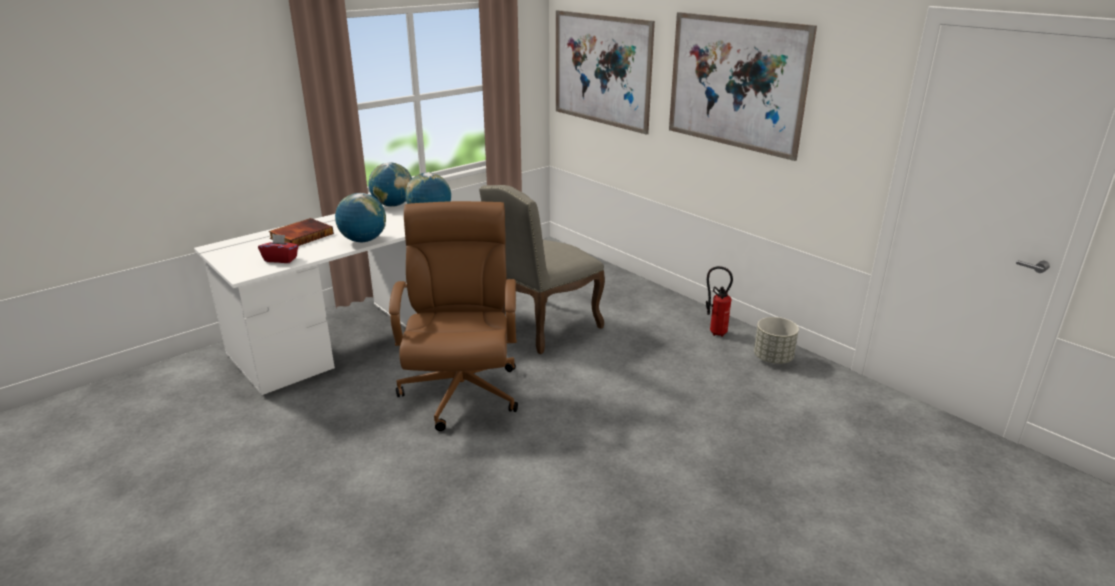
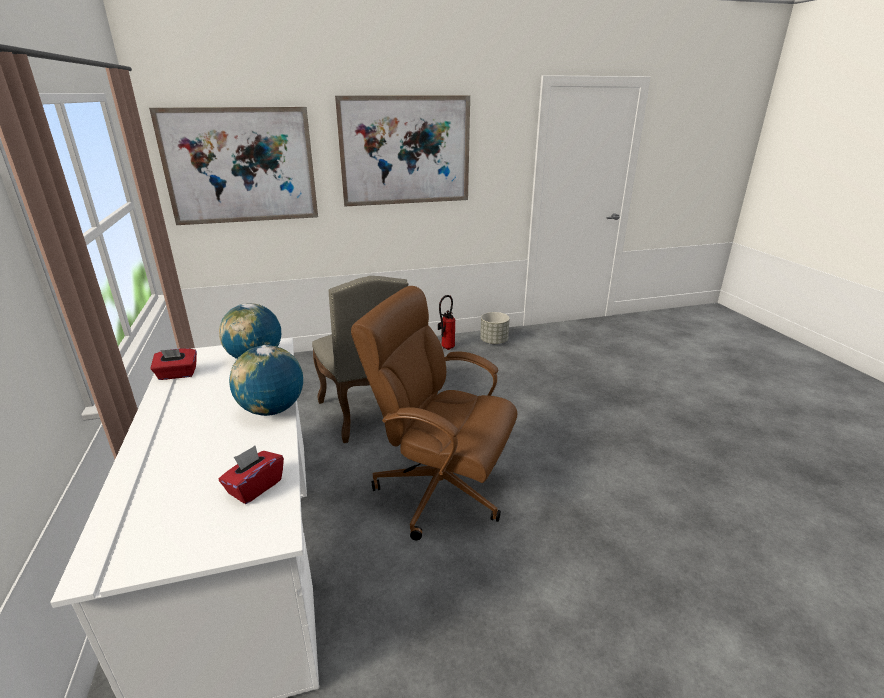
camera: 65 degrees left, 0 degrees up
book [269,218,334,246] -> none
globe [368,163,412,207] -> red tissue box [150,348,197,380]

